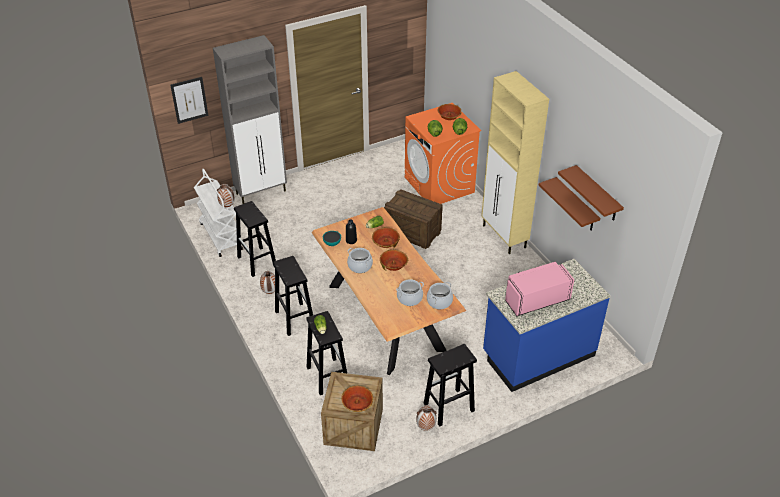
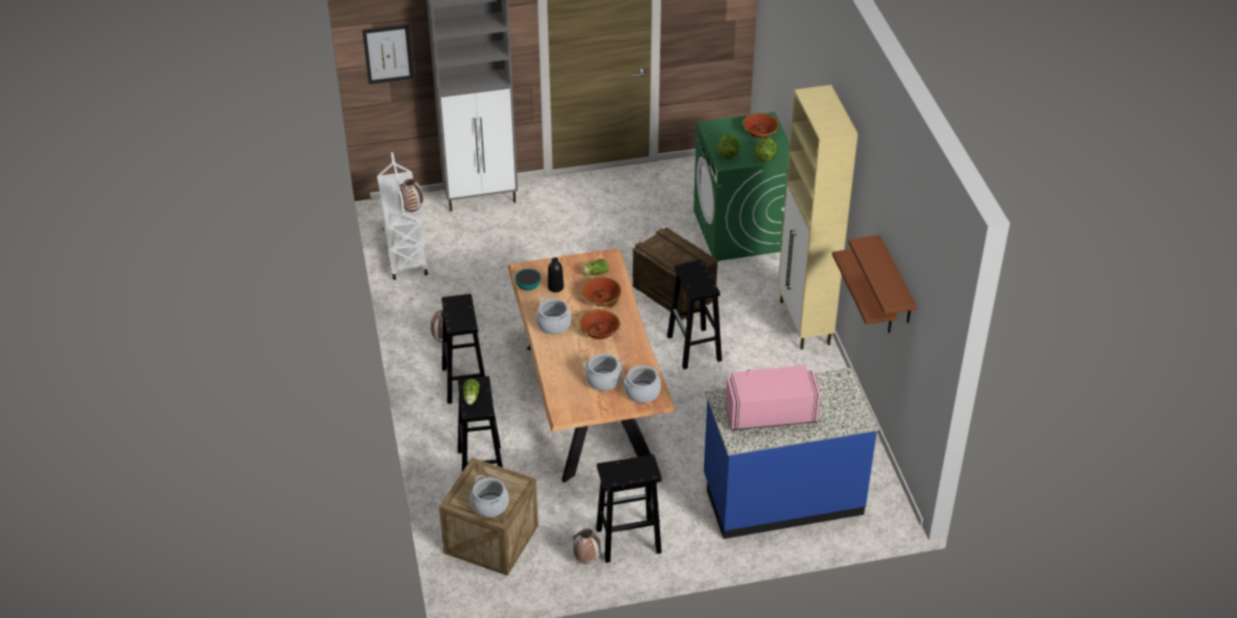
camera: 15 degrees right, 0 degrees up
black stool [234,201,276,277] -> black stool moved to [667,260,722,369]
bowl [341,386,373,412] -> cooking pot [470,475,509,517]
orange washing machine [405,103,481,204] -> green washing machine [694,112,790,261]

